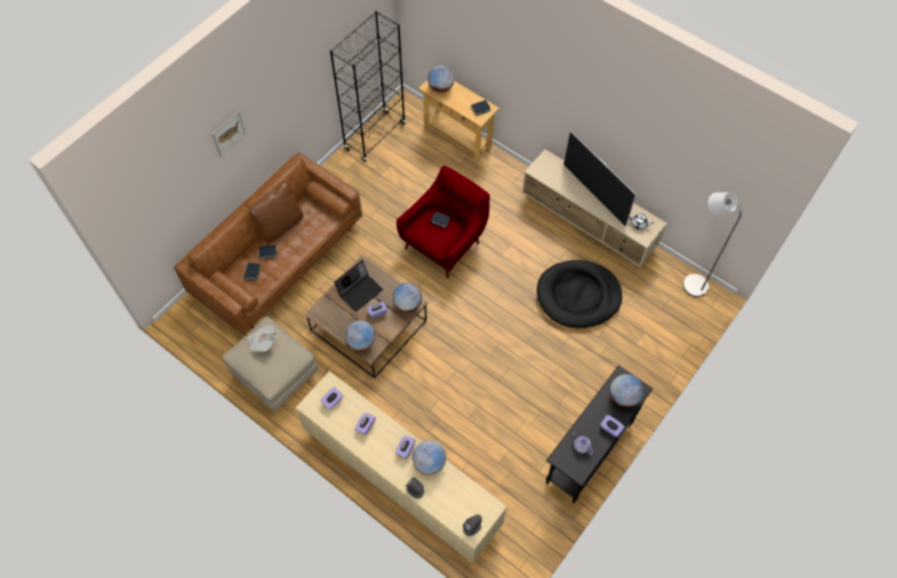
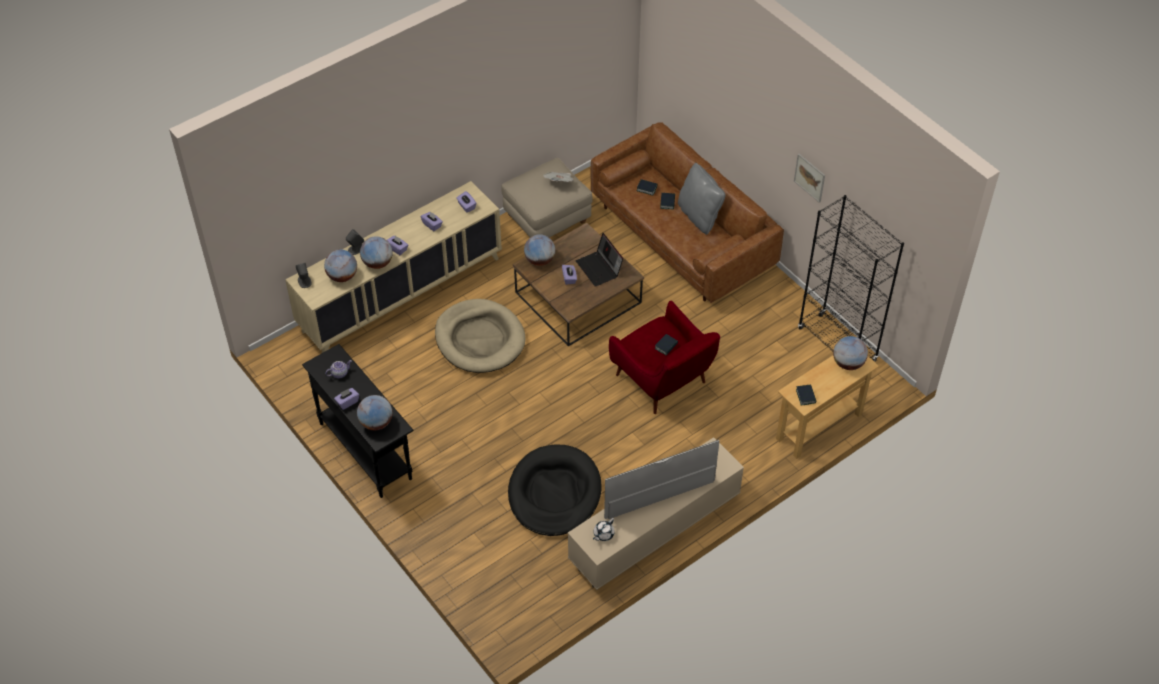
camera: 105 degrees right, 10 degrees down
picture [212,111,246,157] -> picture moved to [794,154,825,203]
brown pillow [248,182,303,244] -> grey pillow [678,163,725,235]
globe [393,283,422,312] -> globe moved to [324,250,357,282]
grey floor lamp [683,192,742,297] -> none
none -> beige dog bed [435,299,526,373]

